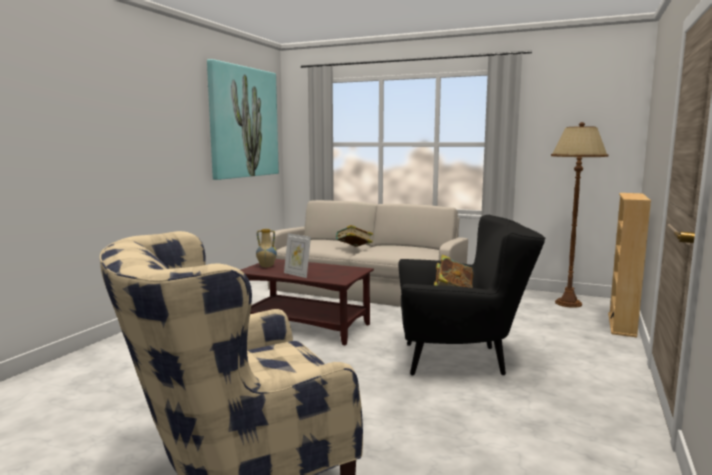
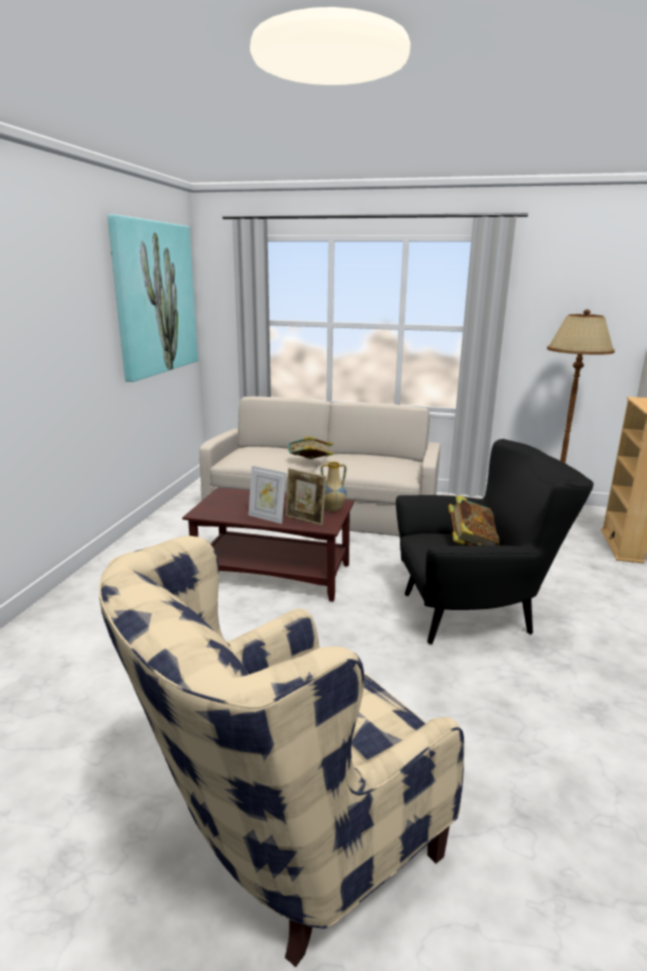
camera: 10 degrees left, 10 degrees up
vase [256,229,277,267] -> vase moved to [321,462,347,511]
none -> picture frame [286,468,326,525]

